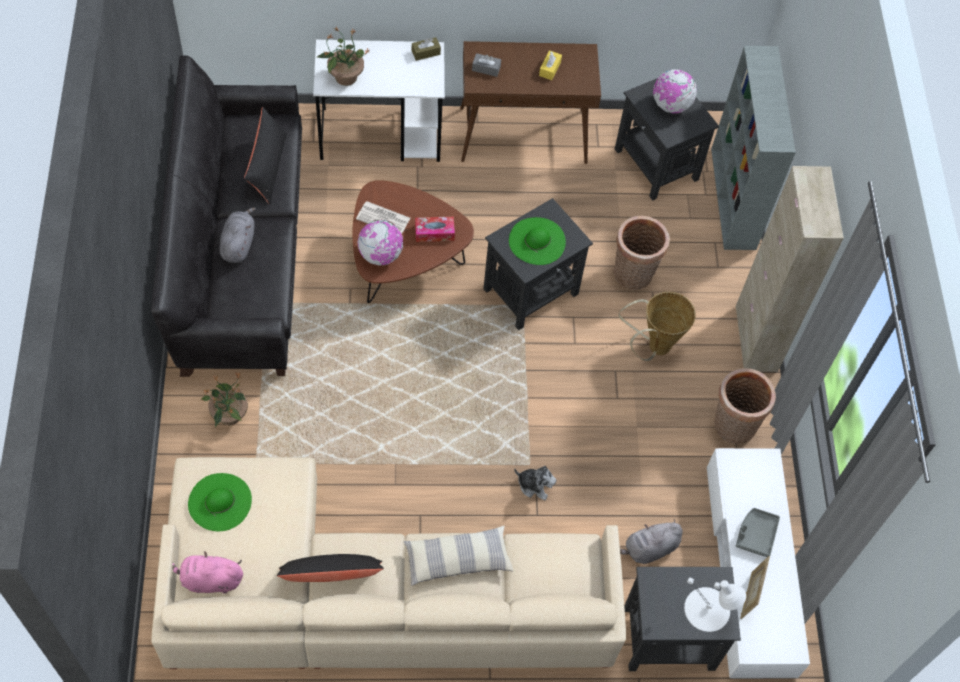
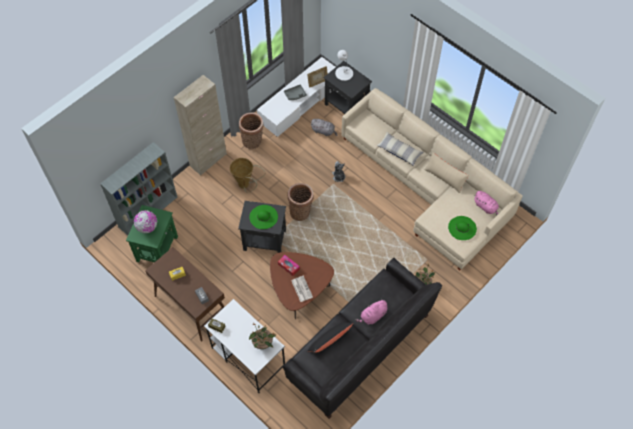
camera: 130 degrees left, 0 degrees up
grey plush toy [219,207,256,263] -> pink plush toy [355,300,387,324]
black pillow [277,554,384,582] -> beige pillow [424,152,469,193]
globe [357,220,403,265] -> none
basket [614,216,670,290] -> basket moved to [287,183,314,221]
black side table [615,78,719,201] -> green side table [126,205,178,262]

